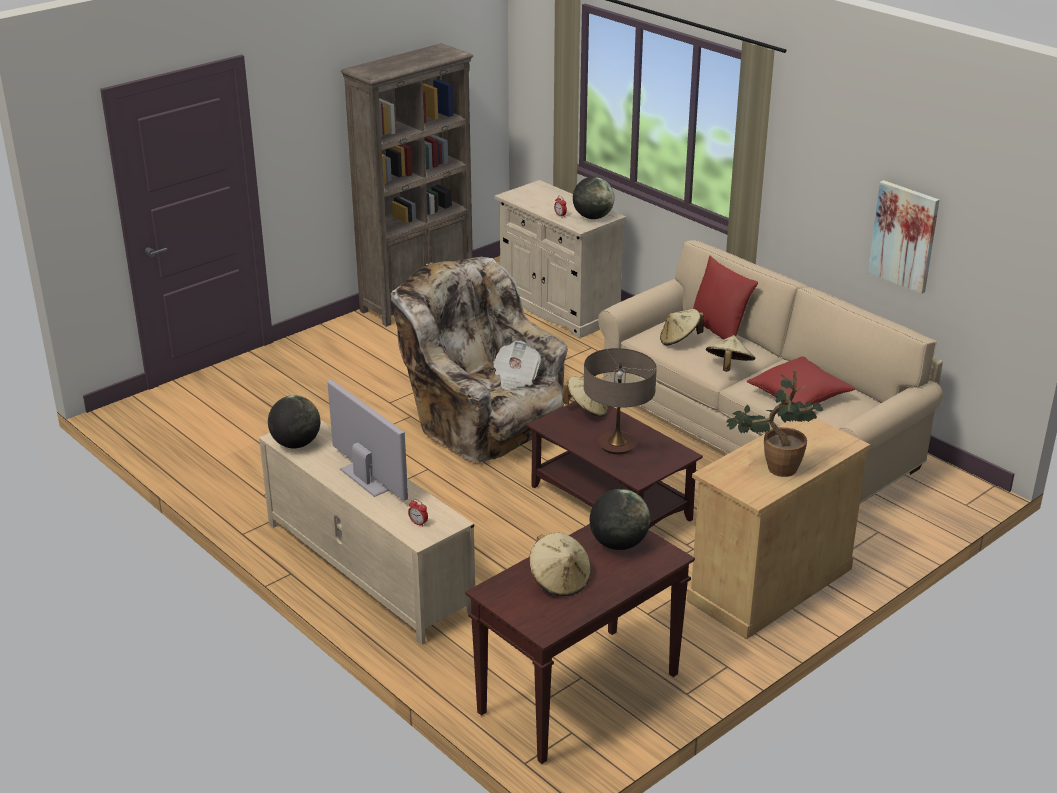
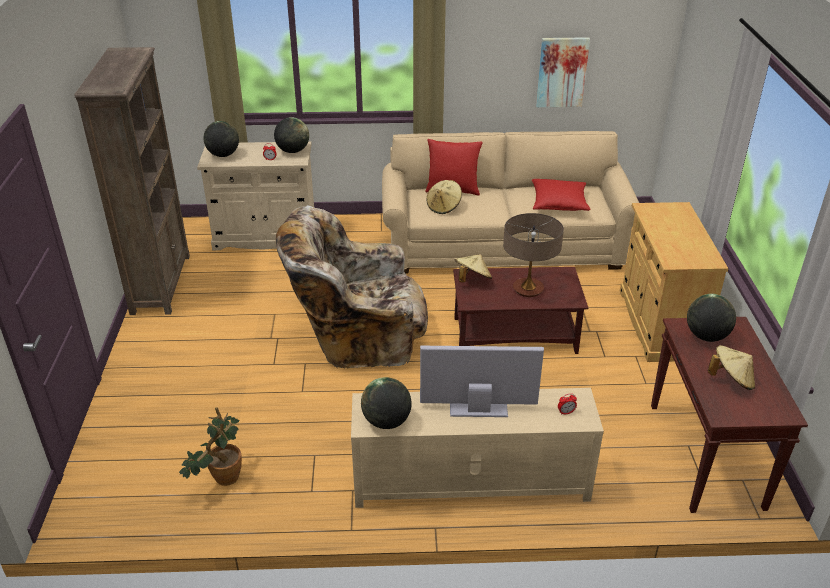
camera: 50 degrees left, 5 degrees up
newspaper [493,341,541,390] -> none
beige hat [706,335,756,372] -> none
potted plant [726,370,823,477] -> potted plant moved to [179,407,242,486]
none -> globe [203,121,239,157]

